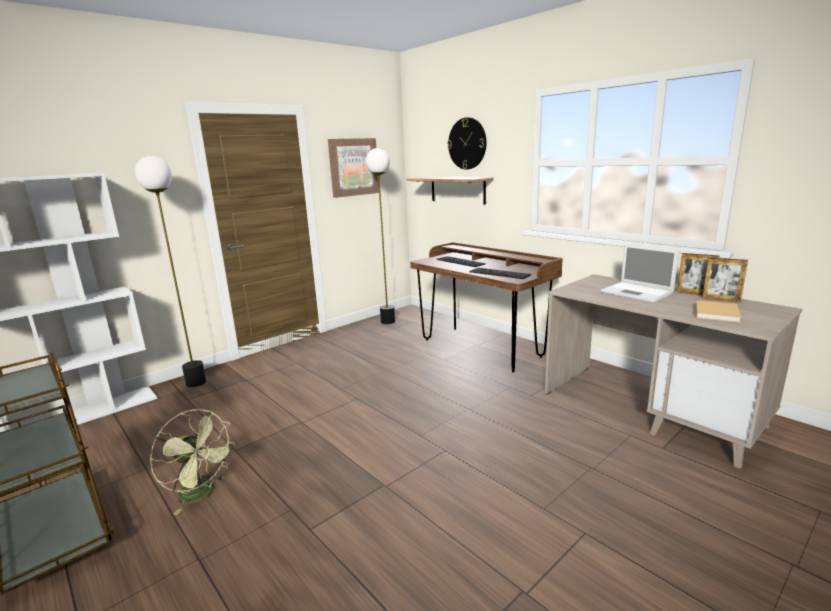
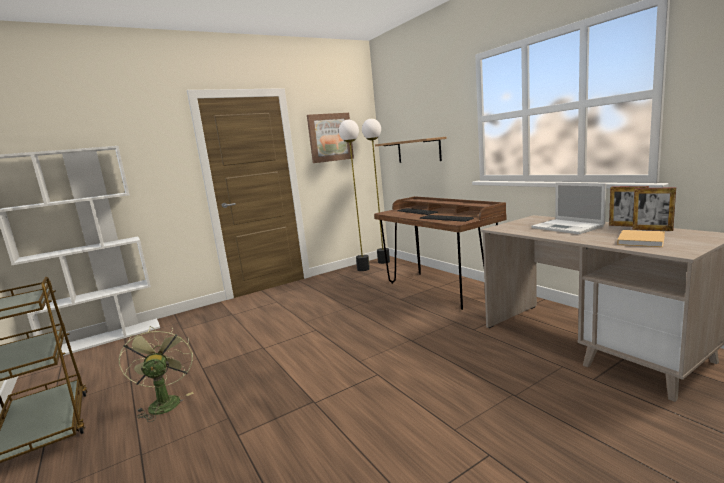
camera: 10 degrees right, 5 degrees down
floor lamp [135,156,206,387] -> floor lamp moved to [362,118,390,264]
green fan [150,409,236,515] -> green fan turned 150 degrees counterclockwise [118,326,194,422]
wall clock [447,117,486,170] -> none

